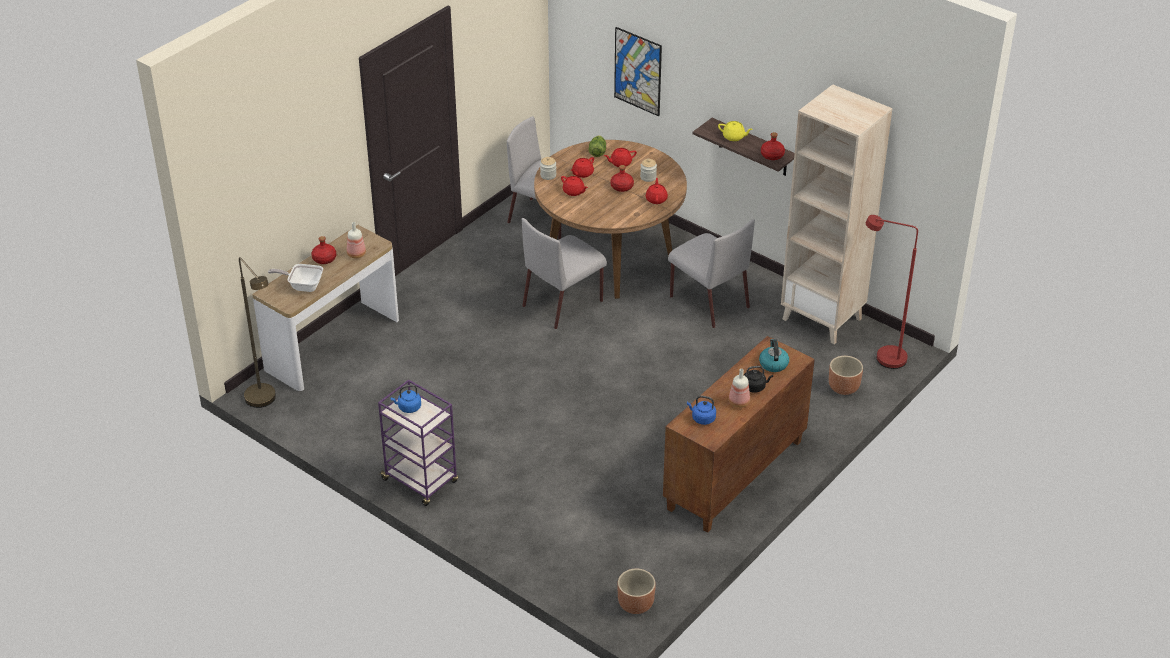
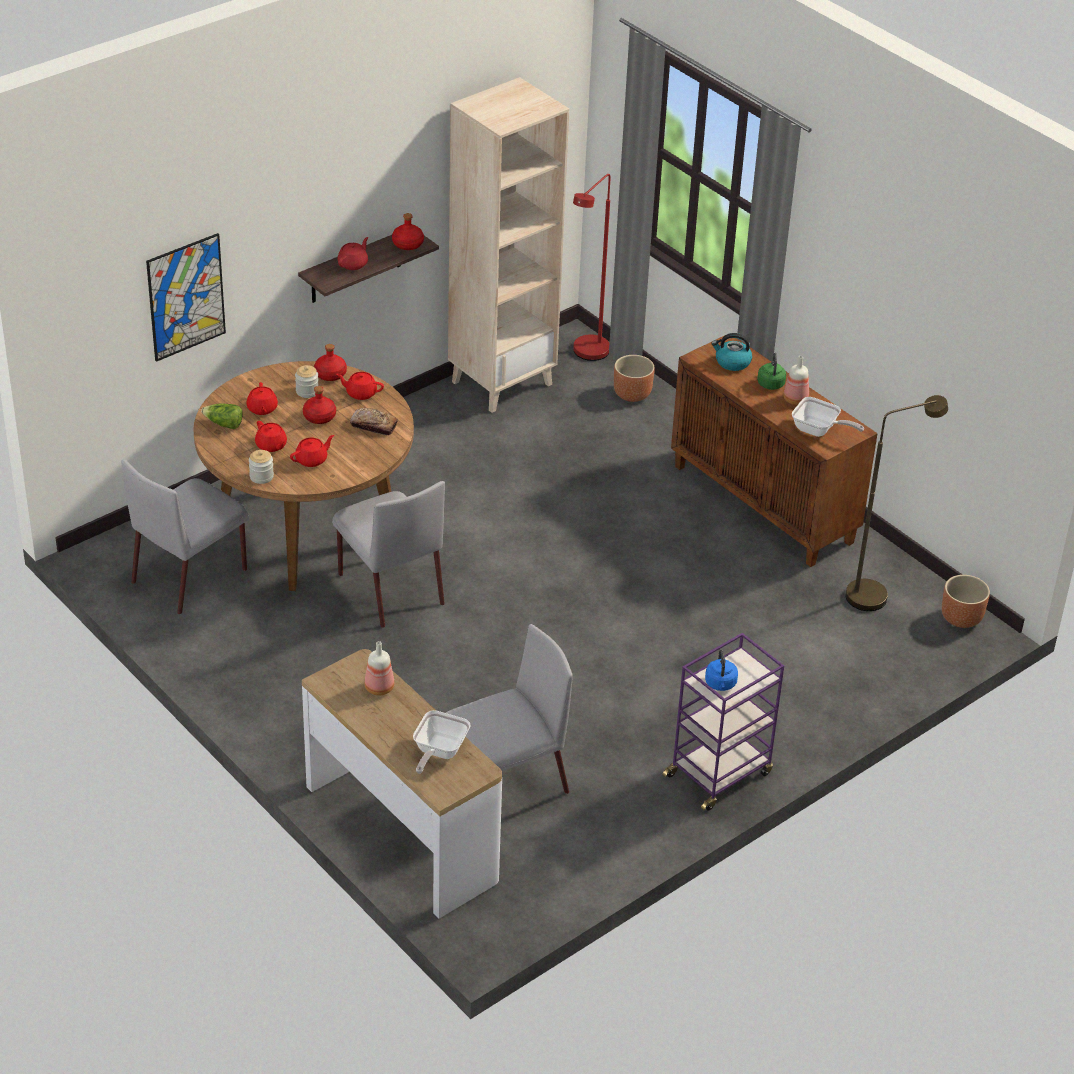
camera: 80 degrees left, 0 degrees up
brown floor lamp [239,257,276,408] -> brown floor lamp moved to [845,395,948,611]
red bottle [311,236,336,264] -> red bottle moved to [314,344,347,381]
grey chair [668,219,755,328] -> grey chair moved to [446,624,573,794]
blue kettle [687,396,716,425] -> frying pan [792,397,864,437]
yellow teapot [718,121,753,141] -> red teapot [338,237,368,270]
black kettle [744,366,773,393] -> green kettle [757,353,786,390]
none -> bread [350,408,398,435]

